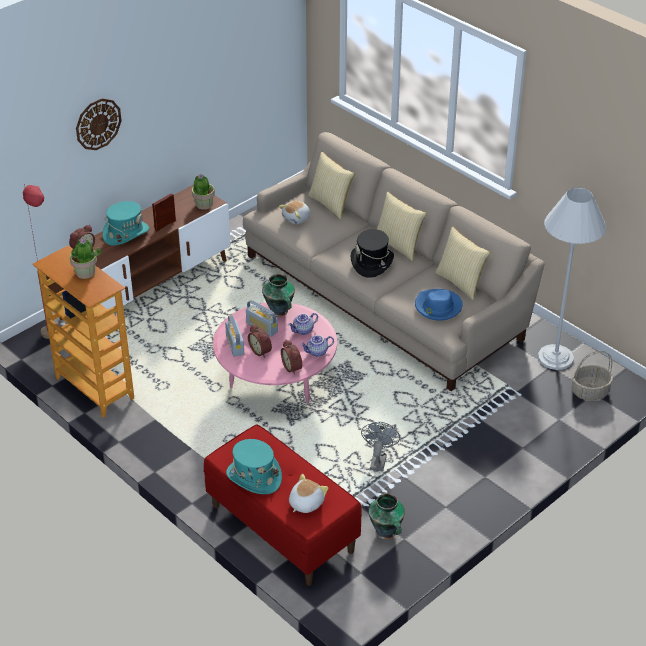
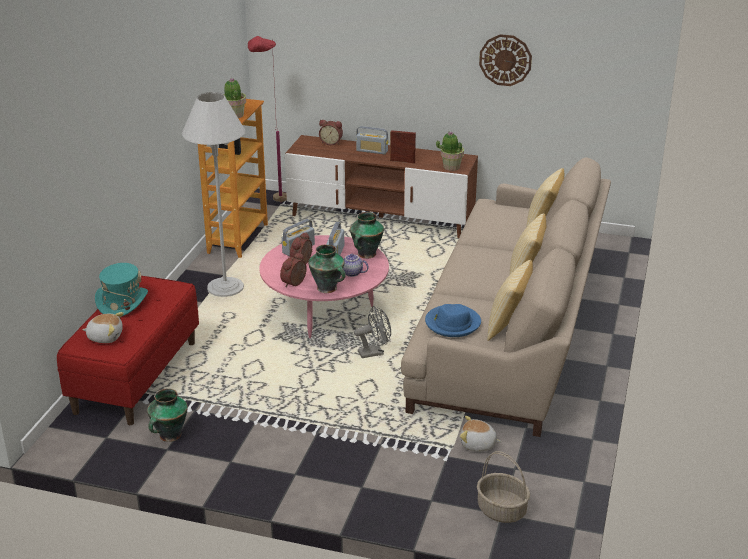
camera: 60 degrees right, 10 degrees down
wall clock [76,98,122,150] -> wall clock moved to [479,34,532,86]
turquoise hat [102,201,149,245] -> radio [356,126,388,154]
plush toy [279,201,310,224] -> plush toy moved to [460,416,502,451]
teapot [300,335,334,357] -> vase [308,245,346,293]
black hat [351,229,394,278] -> none
grey fan [361,422,400,472] -> grey fan moved to [354,306,391,358]
white floor lamp [538,188,606,370] -> white floor lamp moved to [182,92,245,297]

